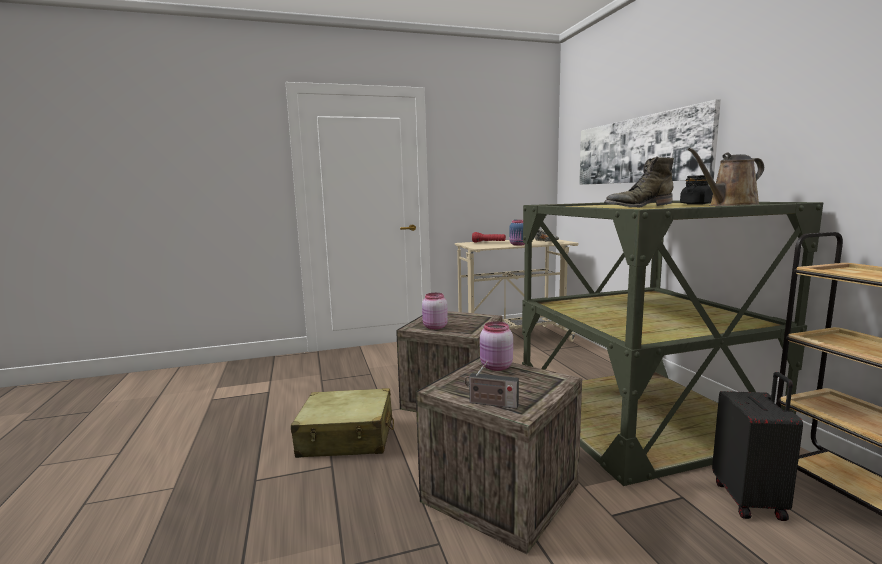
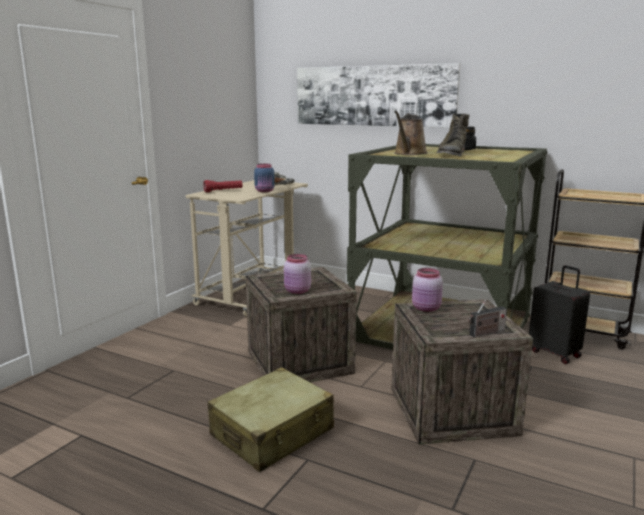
camera: 45 degrees left, 5 degrees up
brown watering can [688,148,764,206] -> brown watering can moved to [394,111,428,155]

